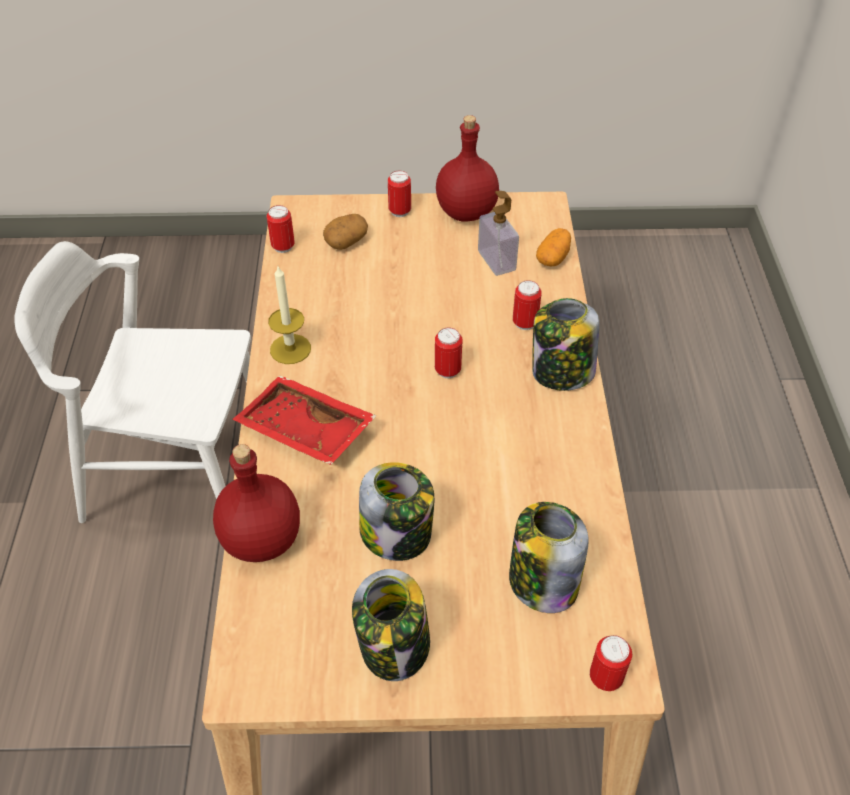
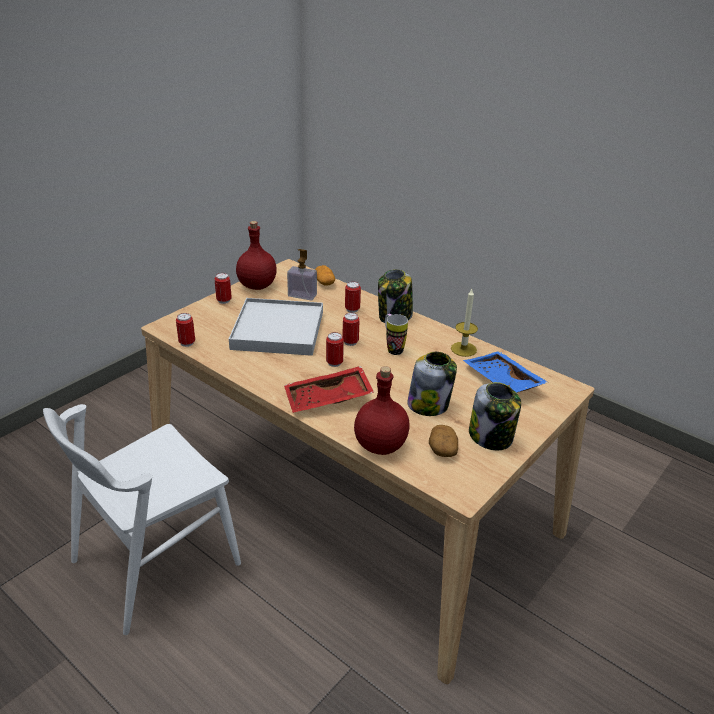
camera: 50 degrees left, 15 degrees down
candle [268,266,311,364] -> candle moved to [451,289,478,357]
potato [323,214,368,250] -> potato moved to [429,425,458,457]
jar [509,502,589,613] -> blue tray [463,351,549,393]
can [590,635,632,691] -> can moved to [326,332,344,367]
none -> white tray [229,298,323,356]
none -> mug [385,314,408,355]

